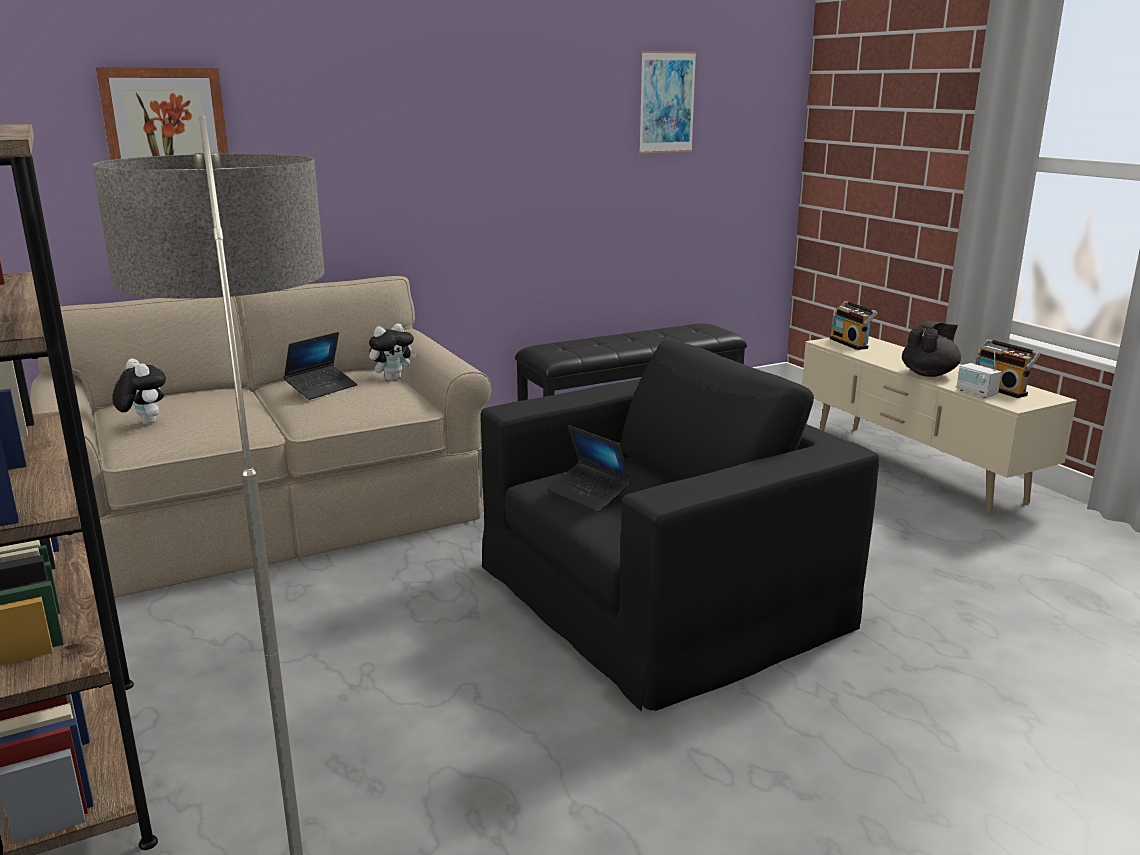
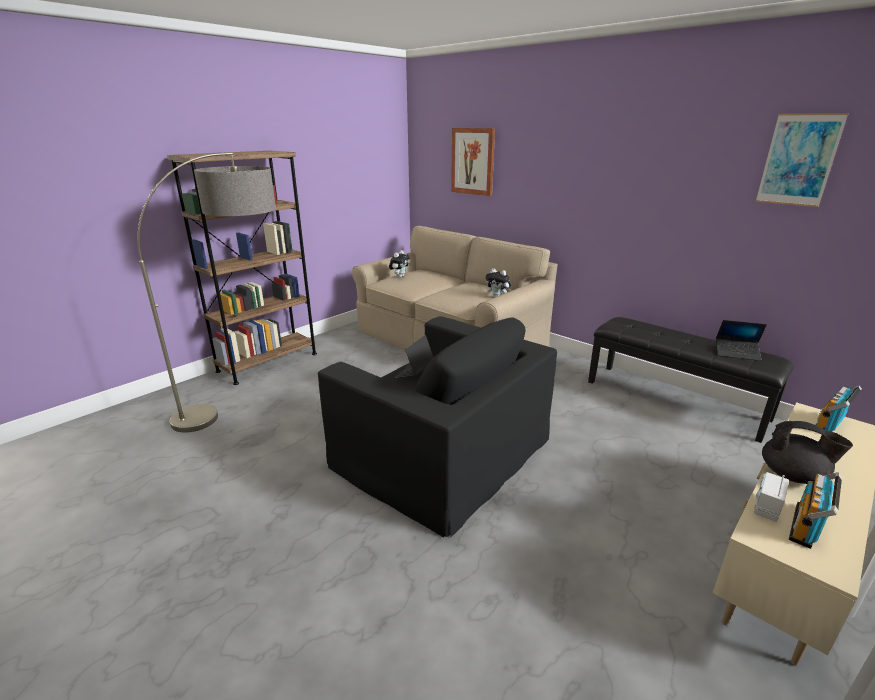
camera: 70 degrees right, 5 degrees up
laptop [283,332,357,400] -> laptop moved to [716,320,767,361]

